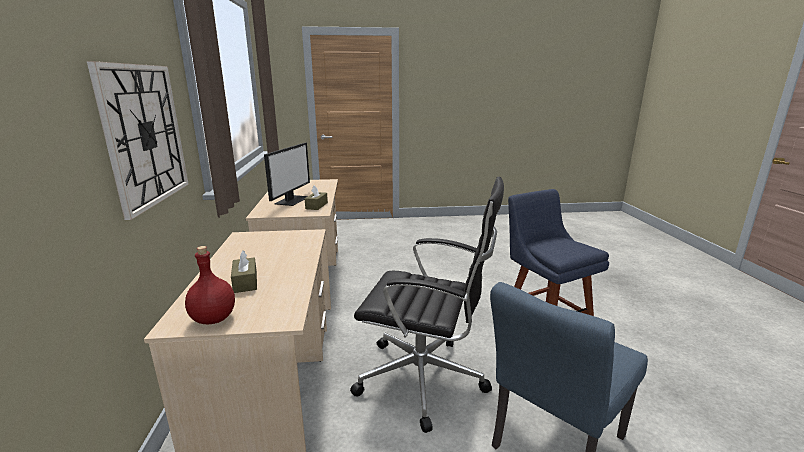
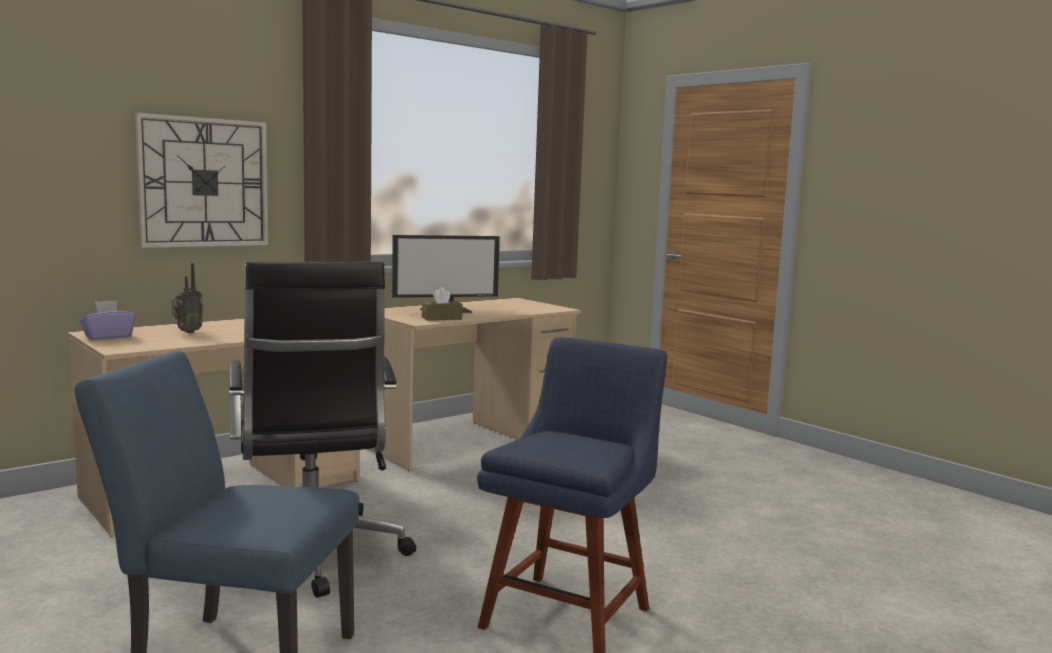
camera: 55 degrees right, 10 degrees down
red bottle [185,246,235,324] -> purple tissue box [80,300,136,340]
brown tissue box [231,250,257,293] -> radio [172,263,203,333]

